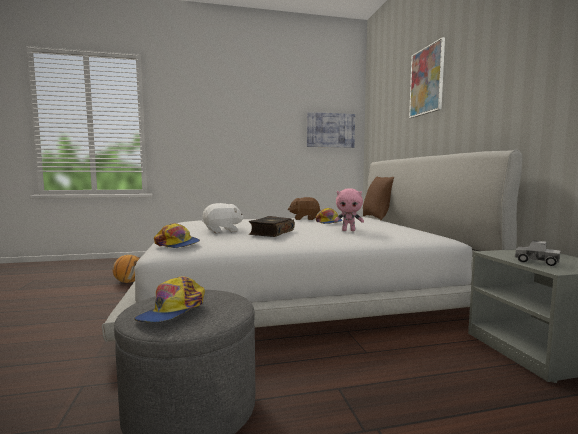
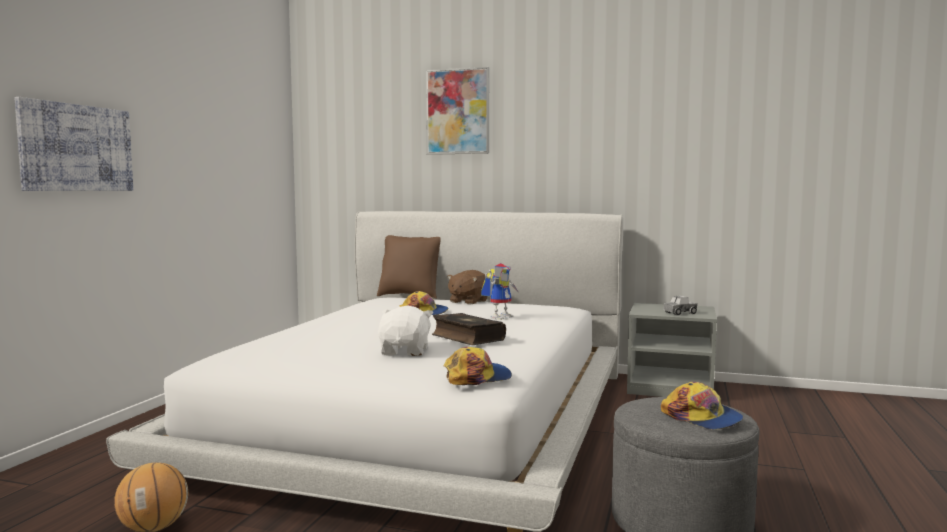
camera: 60 degrees left, 0 degrees up
brown plush toy [288,197,320,220] -> brown plush toy moved to [447,270,487,305]
picture [307,112,355,148] -> picture moved to [14,97,133,191]
pink plush toy [334,188,364,231] -> toy robot [481,263,518,320]

